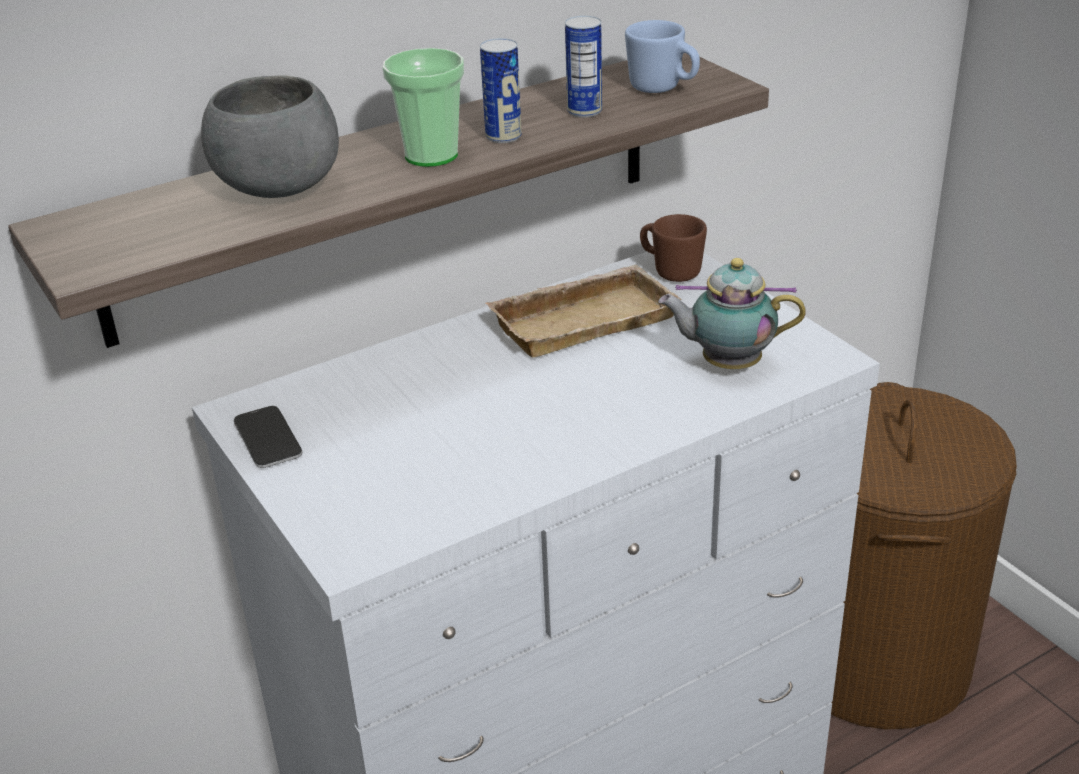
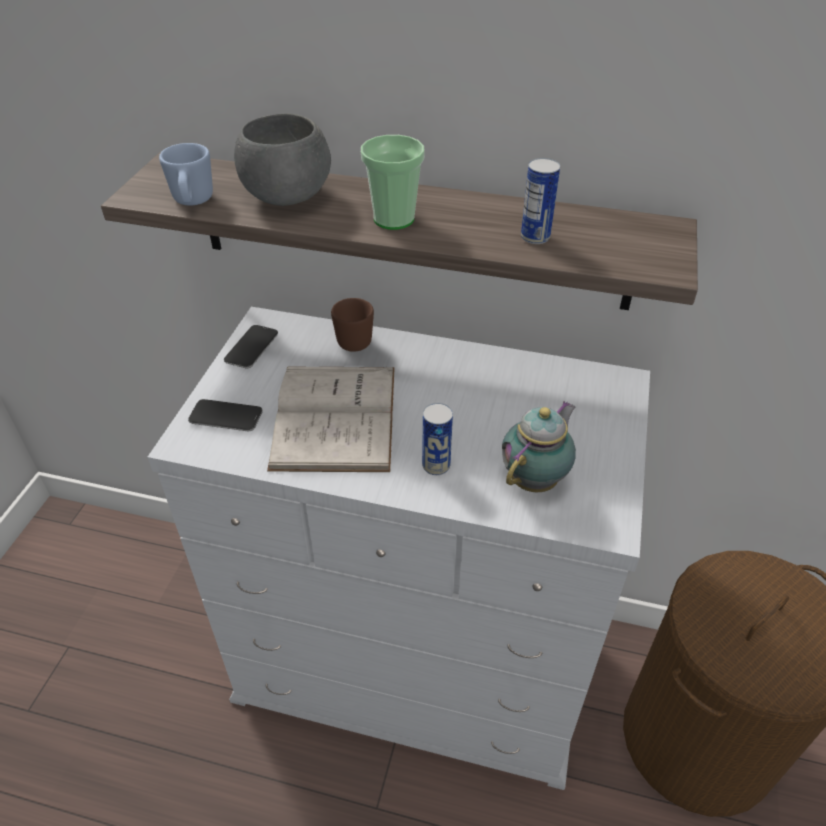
camera: 45 degrees right, 10 degrees up
can [480,38,522,143] -> can moved to [422,403,453,475]
beige tray [485,265,682,357] -> none
blue mug [625,20,700,93] -> blue mug moved to [159,143,213,205]
brown mug [640,214,707,282] -> brown mug moved to [331,298,374,352]
teapot [658,258,806,369] -> teapot turned 75 degrees clockwise [502,401,576,492]
none -> phone [188,399,263,431]
none -> white book [267,367,395,472]

